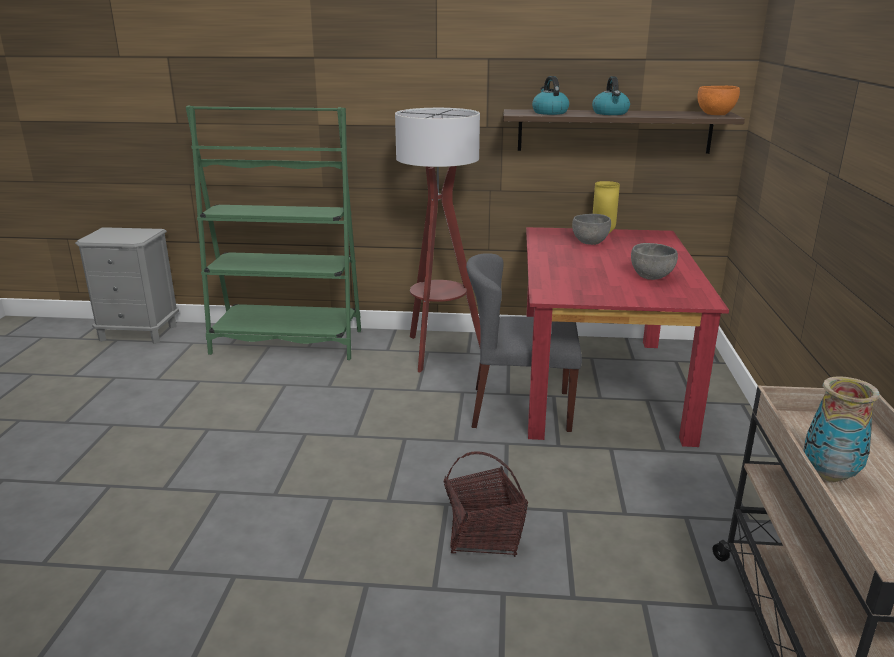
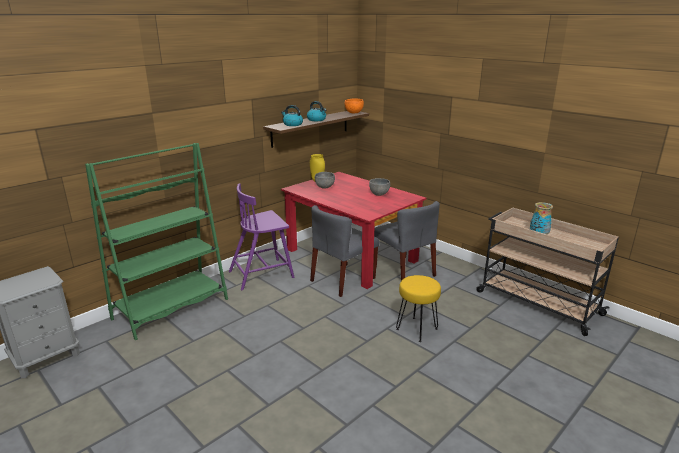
camera: 50 degrees left, 0 degrees up
floor lamp [395,108,481,373] -> purple chair [229,183,294,290]
basket [443,451,528,557] -> yellow stool [396,275,441,342]
none -> grey chair [374,201,440,281]

